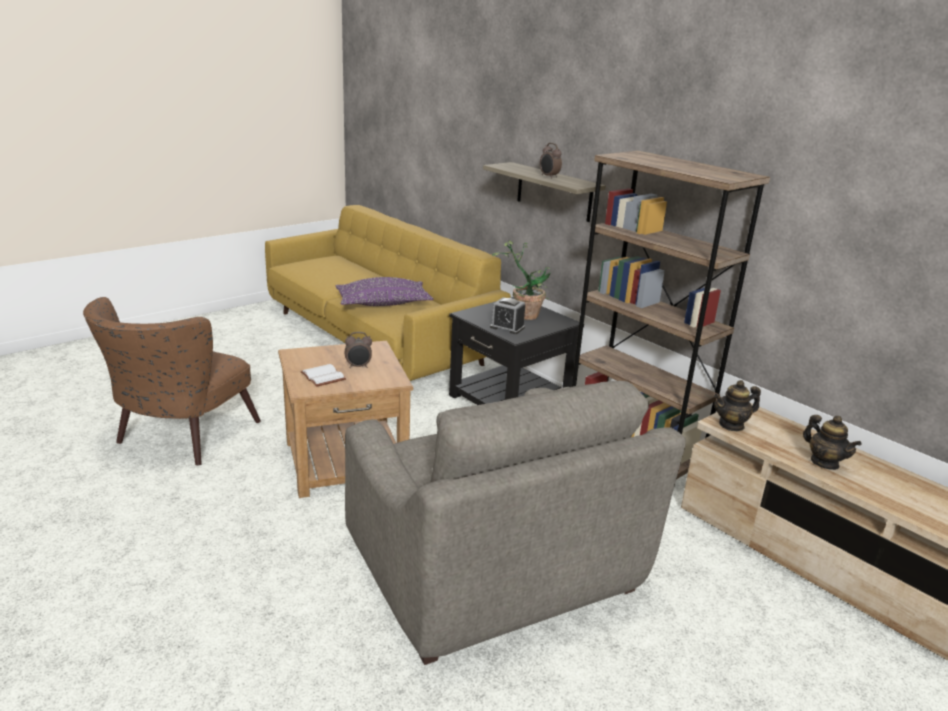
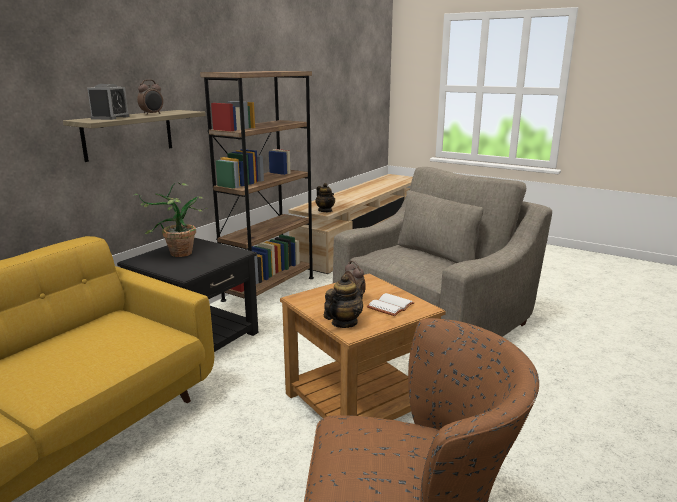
camera: 105 degrees left, 5 degrees down
purple pillow [336,277,433,306] -> none
alarm clock [490,297,525,334] -> alarm clock moved to [87,84,129,120]
teapot [803,415,862,470] -> teapot moved to [324,274,364,328]

